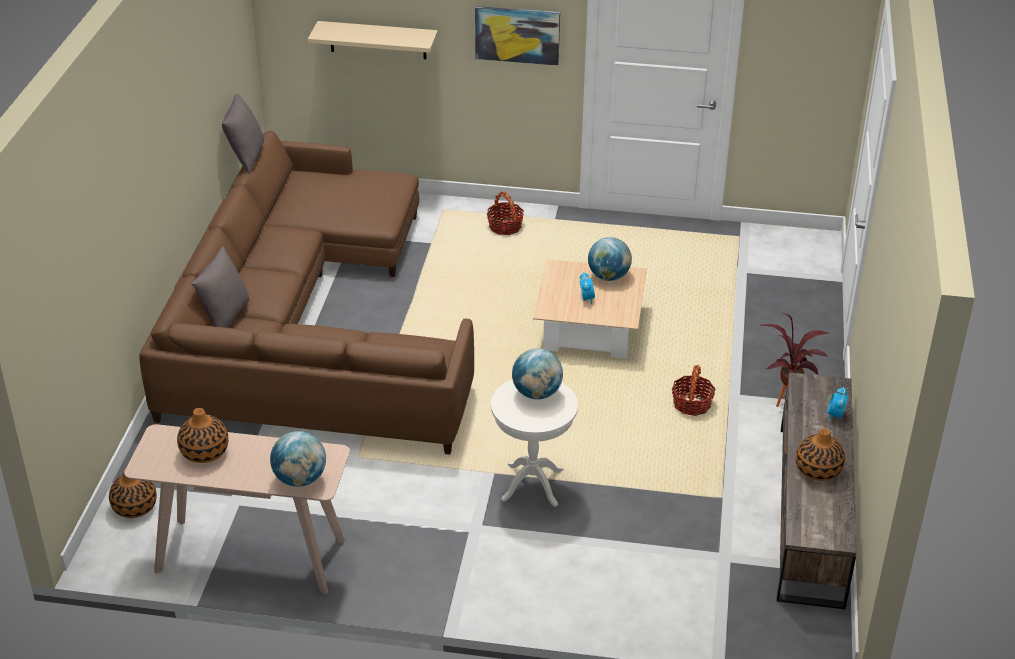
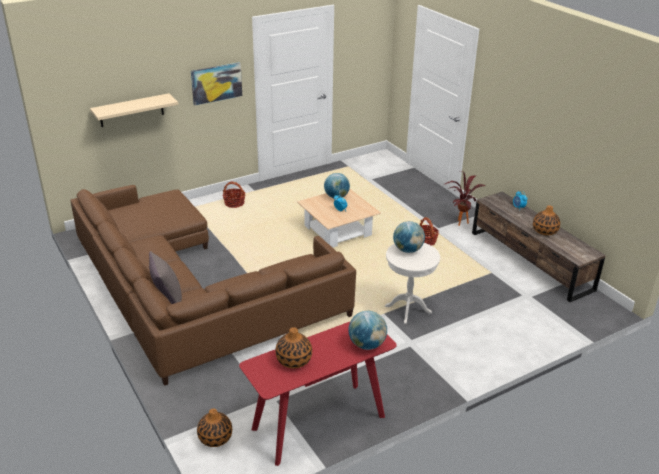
camera: 40 degrees left, 5 degrees down
beige console table [124,424,350,594] -> red console table [239,322,397,466]
grey pillow [222,93,264,174] -> none

